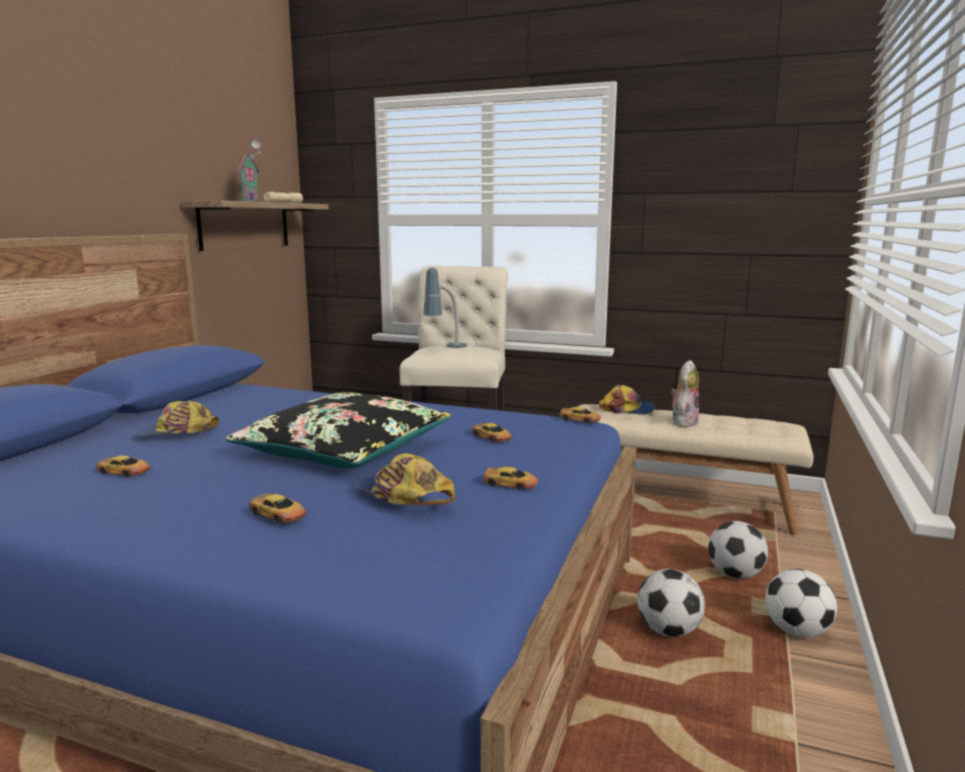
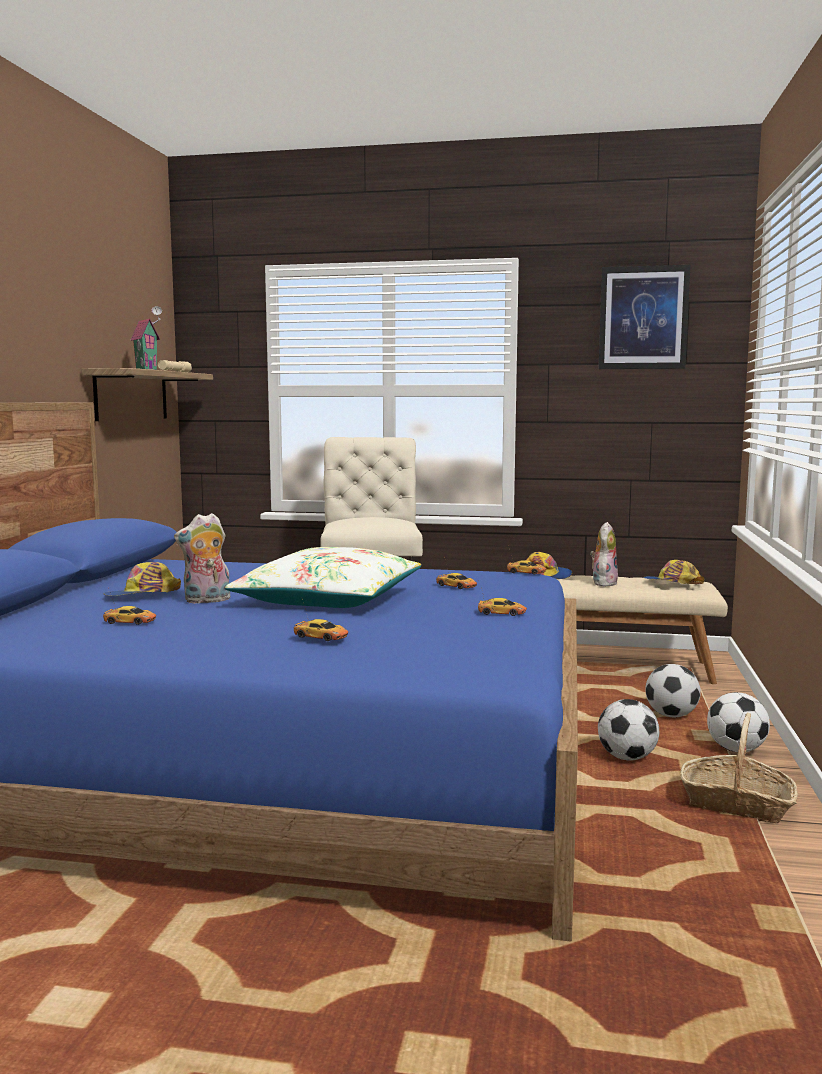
camera: 10 degrees left, 5 degrees down
black pillow [225,392,451,468] -> white pillow [225,547,421,608]
cap [355,453,455,506] -> cap moved to [644,560,704,584]
table lamp [423,268,467,348] -> none
none -> plush toy [174,513,230,604]
none -> picture [599,265,690,369]
none -> basket [680,713,798,823]

